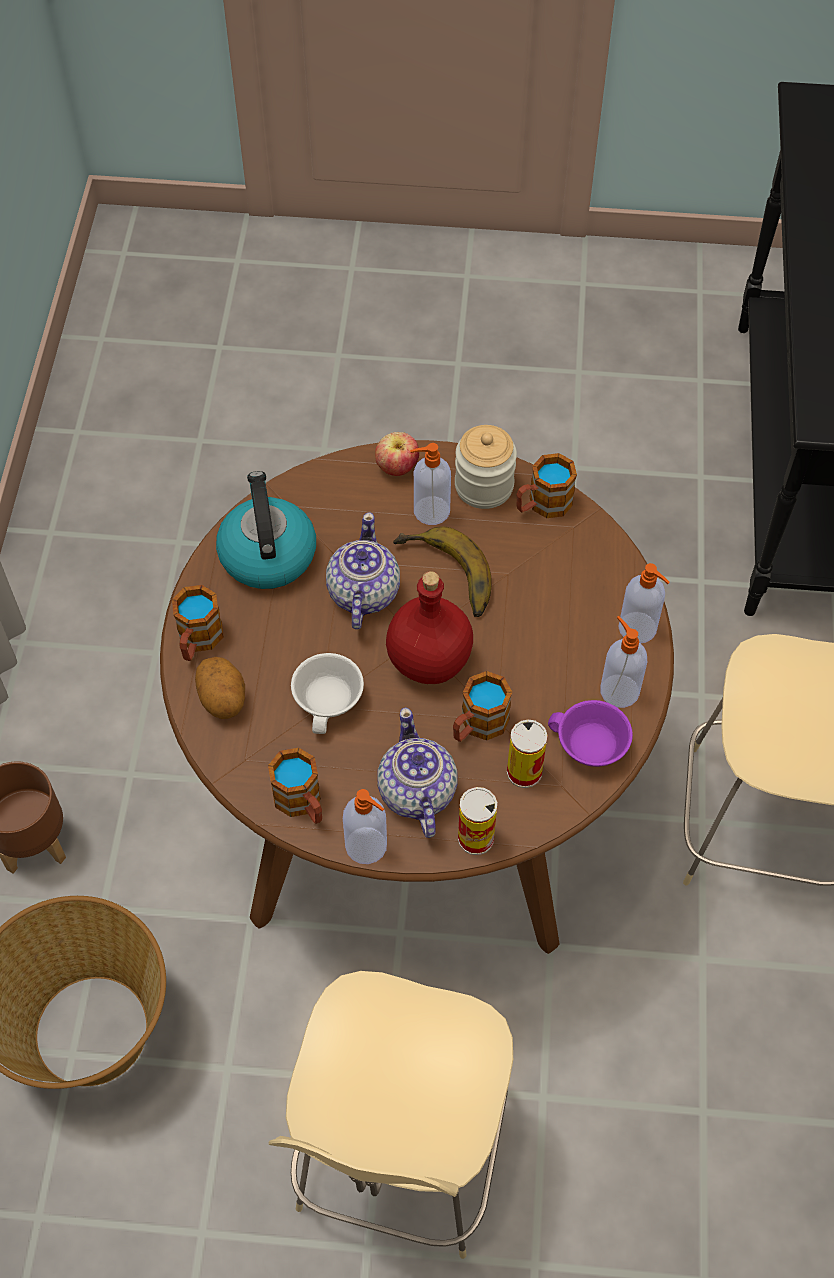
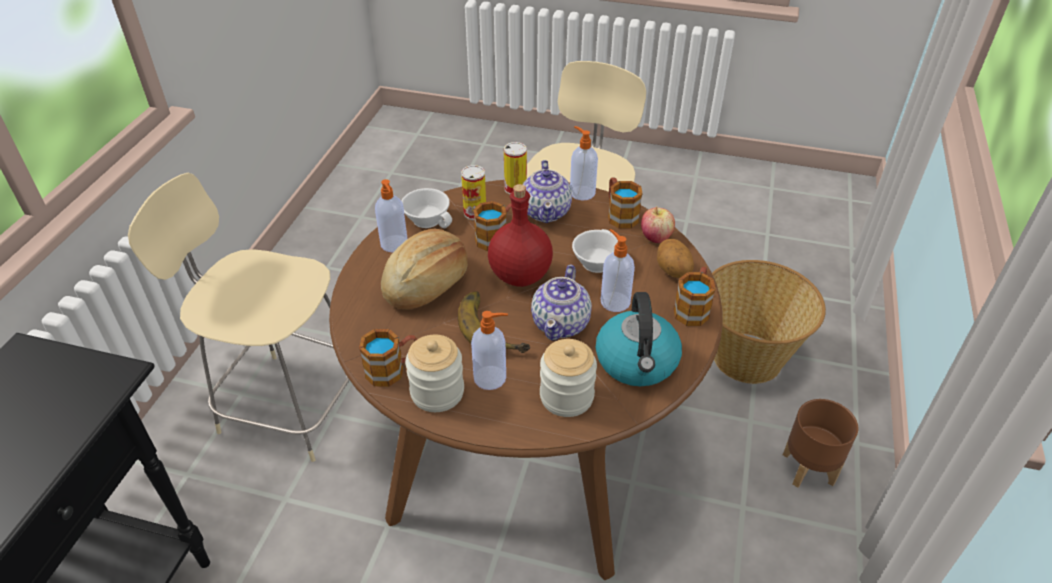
camera: 170 degrees left, 15 degrees down
apple [375,432,419,476] -> apple moved to [641,206,675,243]
purple cup [548,700,633,767] -> white cup [401,188,452,228]
soap dispenser [618,563,670,644] -> soap dispenser moved to [601,229,635,312]
none -> bread [381,229,468,310]
none -> jar [540,339,597,417]

